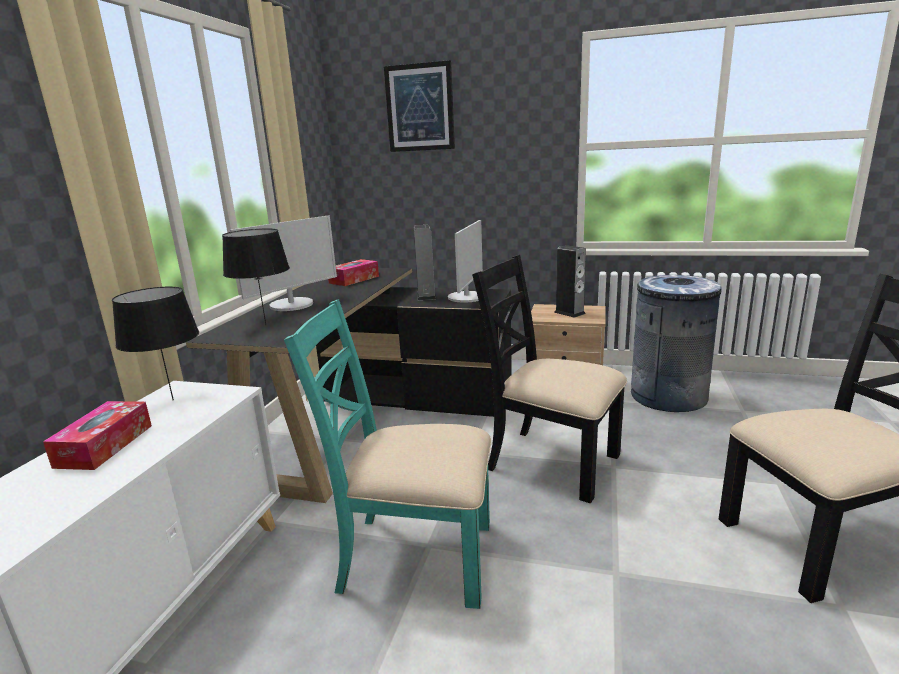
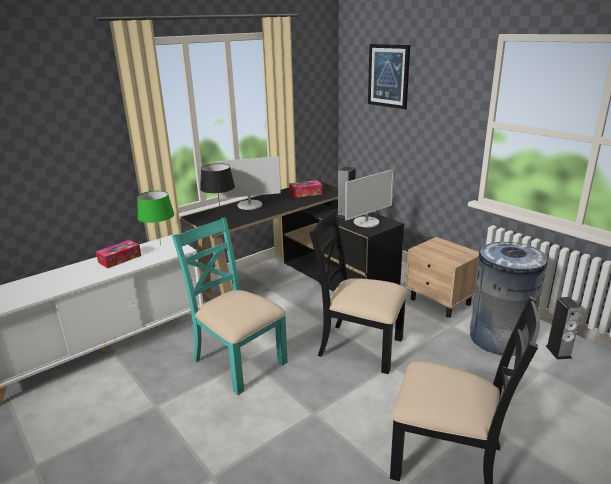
camera: 35 degrees right, 5 degrees up
black table lamp [112,287,199,400] -> green table lamp [137,191,174,245]
black chair [472,255,627,503] -> black chair turned 45 degrees counterclockwise [309,210,408,374]
speaker [554,245,586,318] -> speaker moved to [546,297,582,360]

